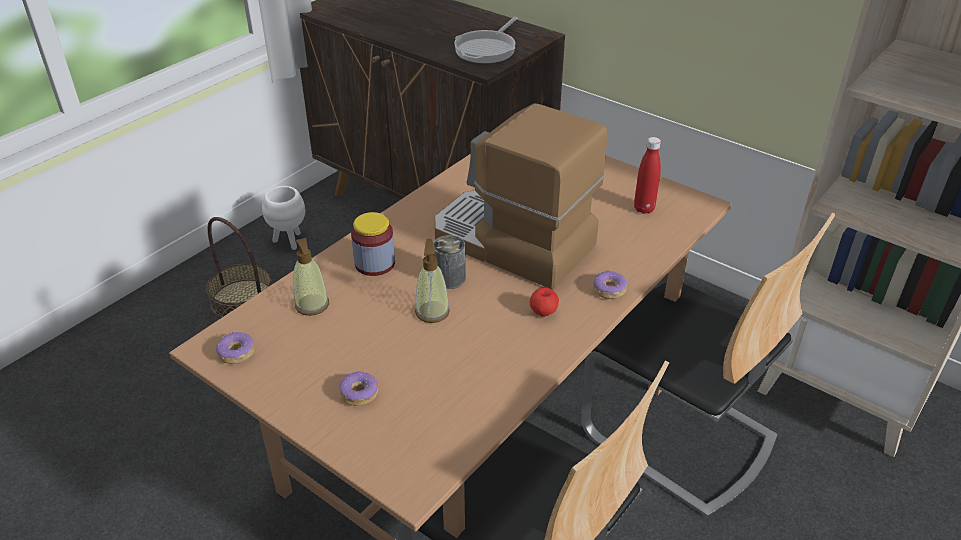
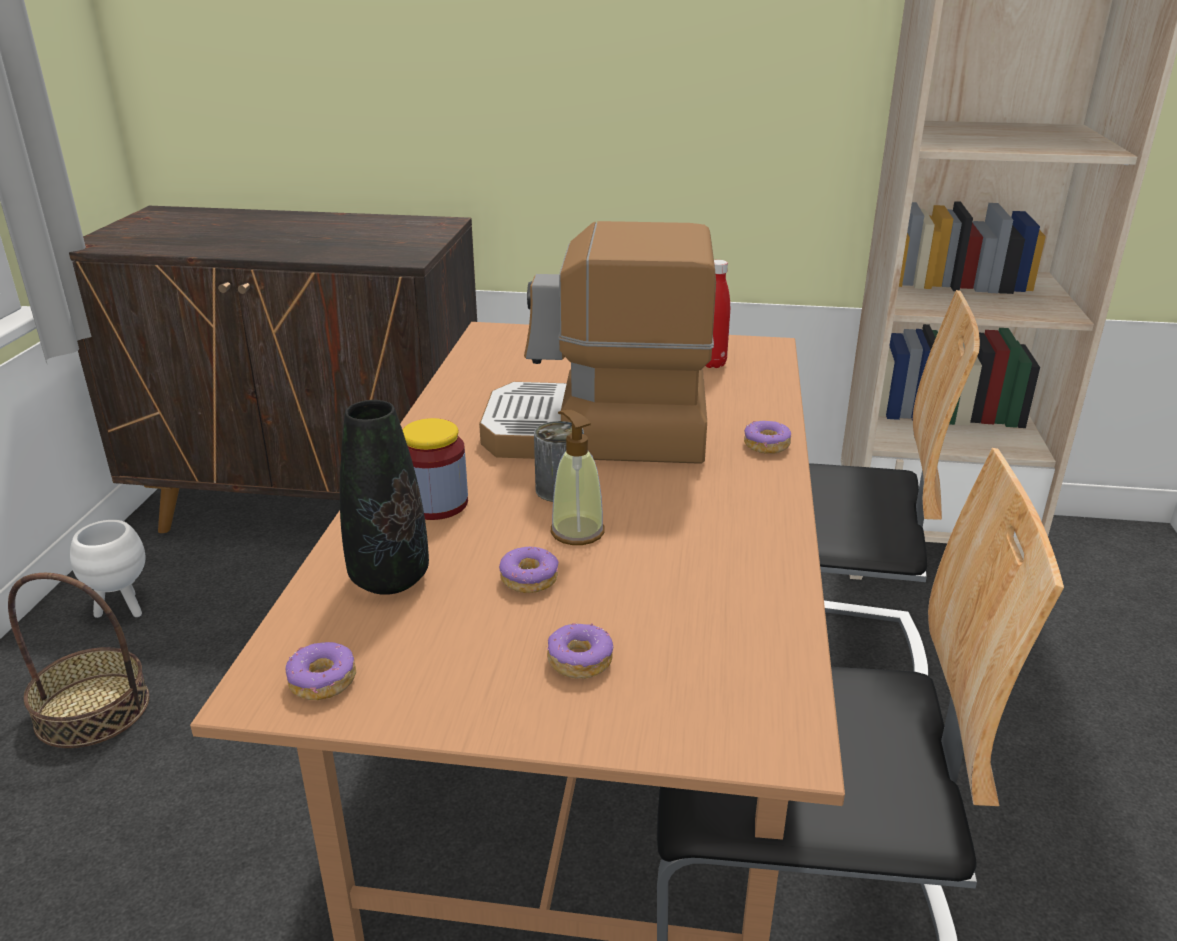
camera: 30 degrees left, 10 degrees down
soap dispenser [294,238,329,316] -> black vase [340,400,429,595]
frying pan [454,17,518,64] -> none
apple [530,288,559,317] -> none
none -> donut [499,547,559,593]

